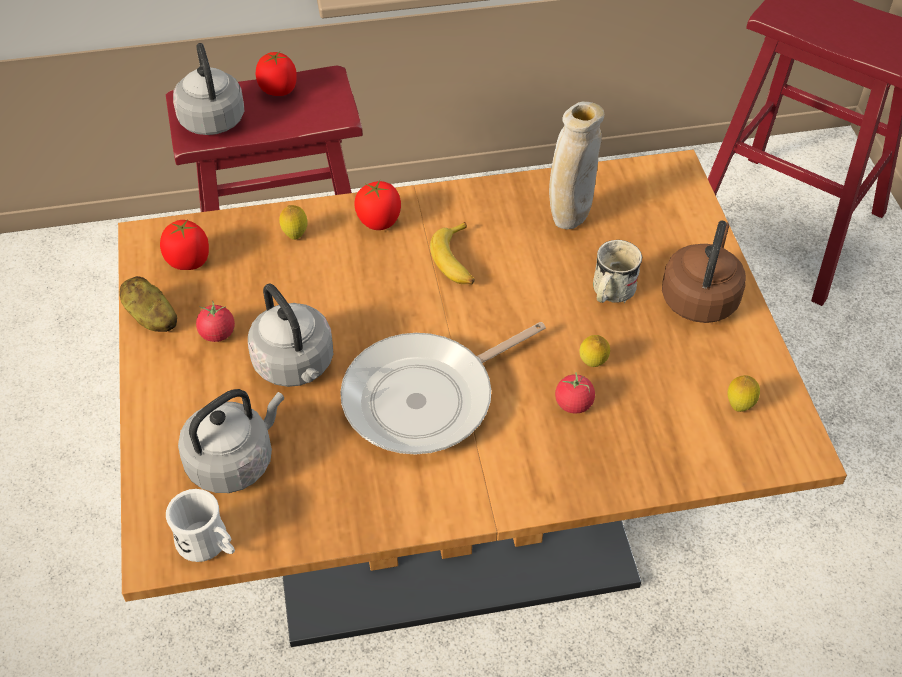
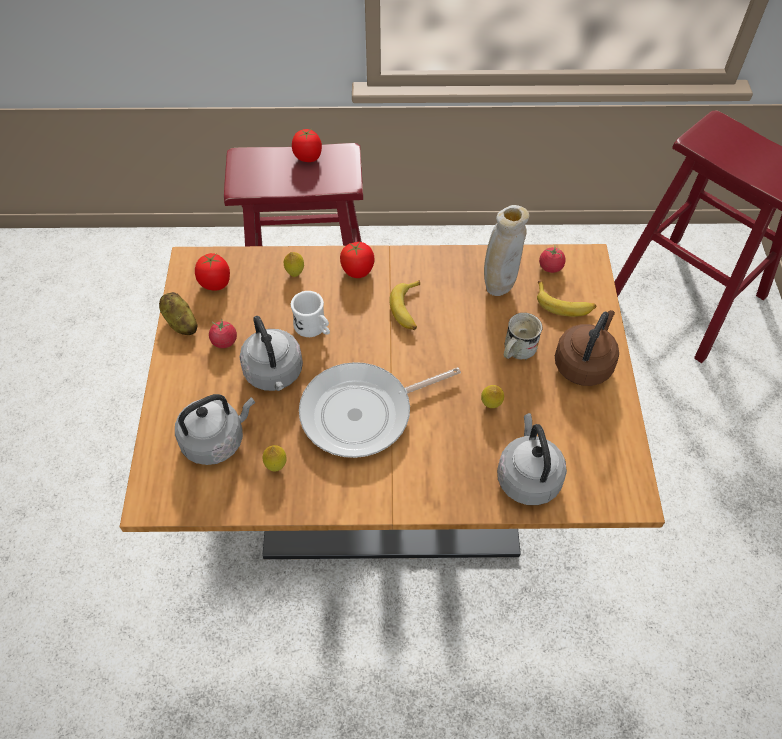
camera: 10 degrees right, 5 degrees up
white mug [166,489,235,562] -> white mug moved to [291,291,330,337]
grey kettle [173,43,244,135] -> grey kettle moved to [497,413,567,505]
tomato [555,372,595,414] -> tomato moved to [539,246,566,273]
lemon [728,375,760,412] -> lemon moved to [263,445,286,471]
none -> banana [537,281,596,317]

